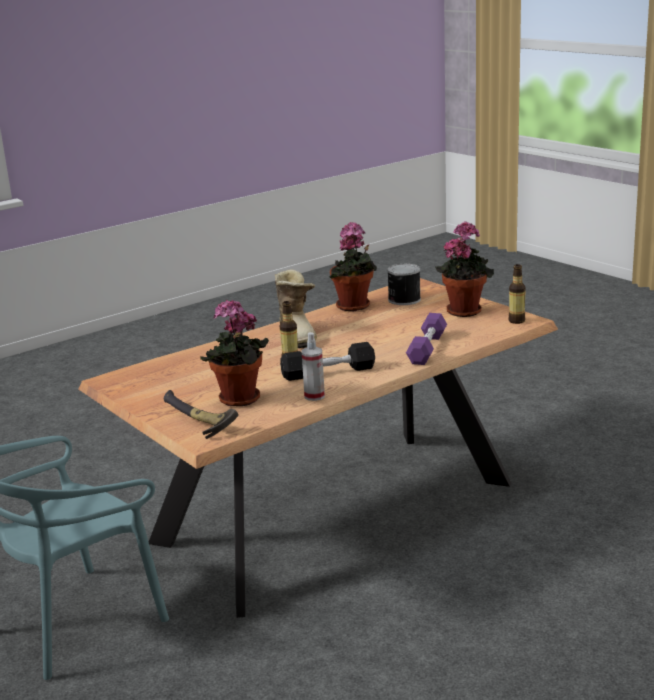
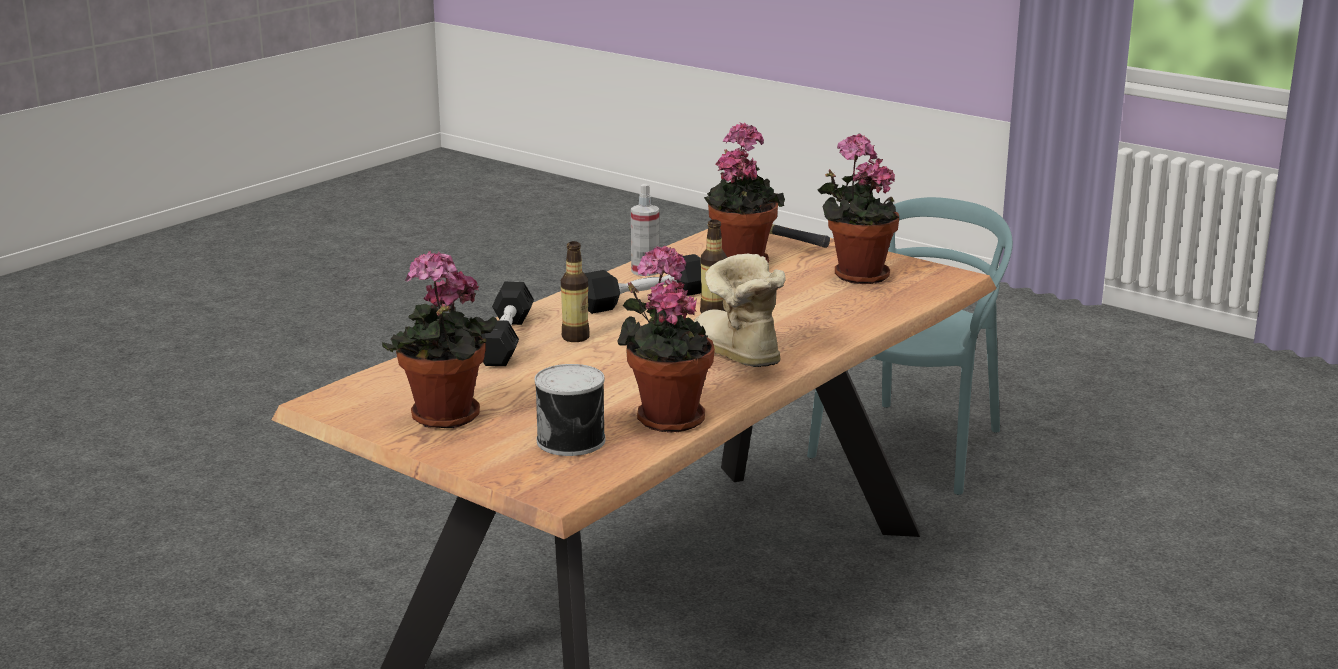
camera: 165 degrees right, 0 degrees up
purple dumbbell [406,313,447,365] -> black dumbbell [480,282,534,366]
bottle [509,264,526,324] -> bottle moved to [561,241,590,342]
none -> potted plant [817,134,899,284]

